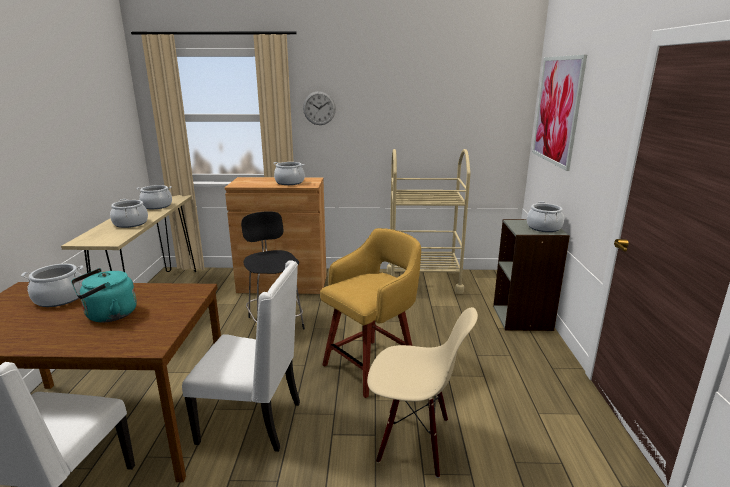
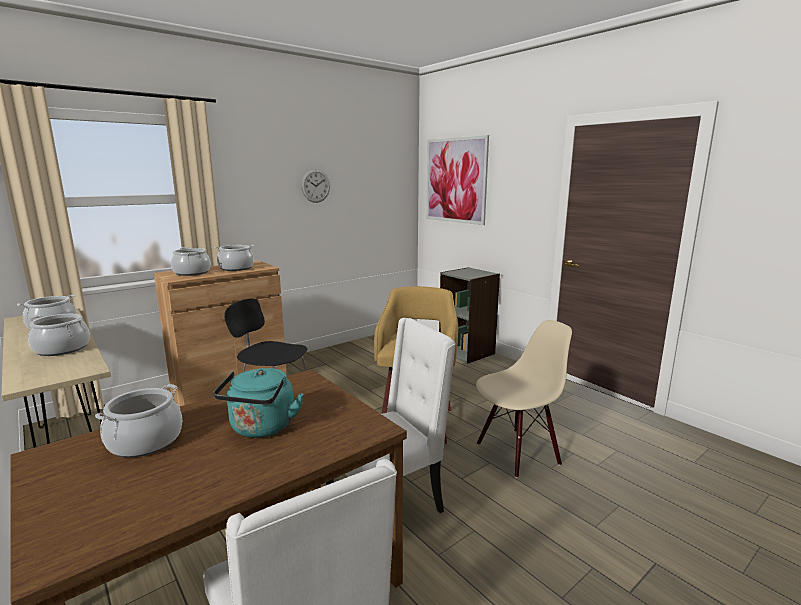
camera: 40 degrees left, 5 degrees down
wall clock [303,91,336,125] -> wall clock moved to [301,169,330,203]
beige cart [387,149,471,294] -> none
cooking pot [527,202,564,232] -> cooking pot moved to [171,247,211,276]

